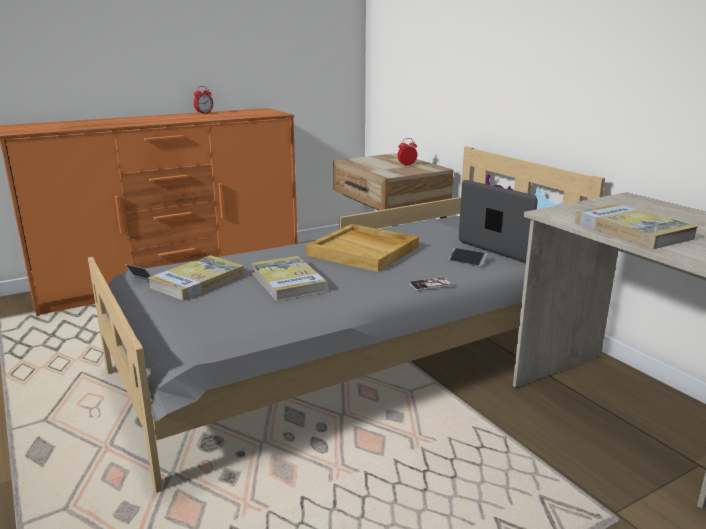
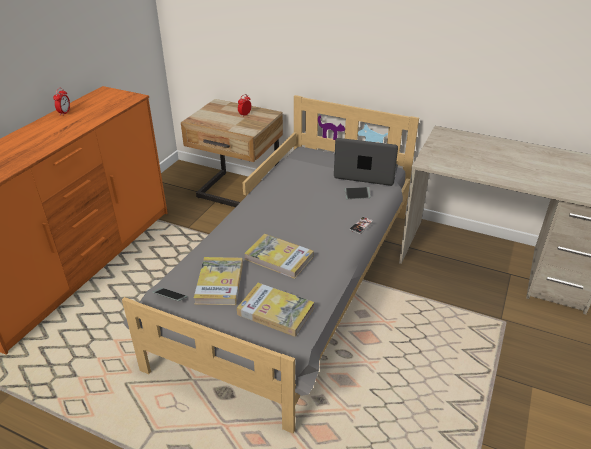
camera: 35 degrees left, 15 degrees up
beige tray [306,224,419,272] -> none
book [575,204,698,249] -> book moved to [237,283,314,337]

